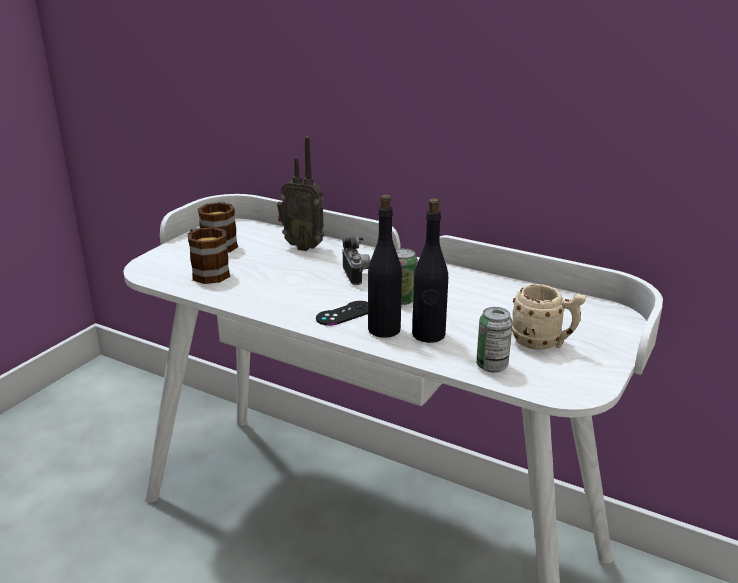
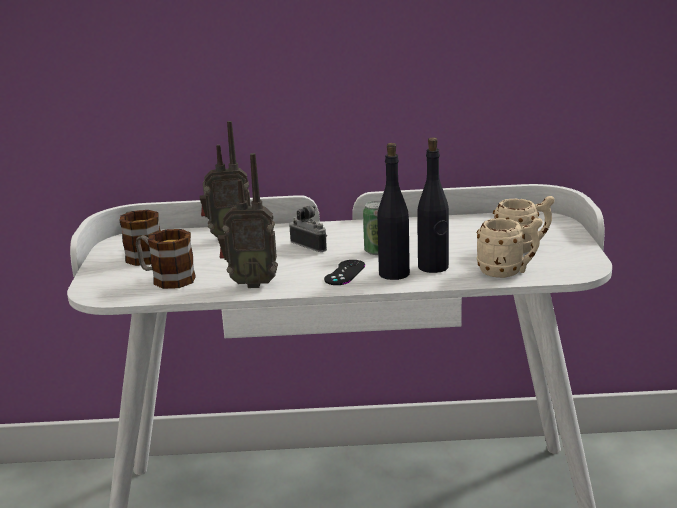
camera: 30 degrees left, 5 degrees down
can [476,307,512,372] -> beige mug [477,218,543,278]
none -> radio [218,153,278,288]

